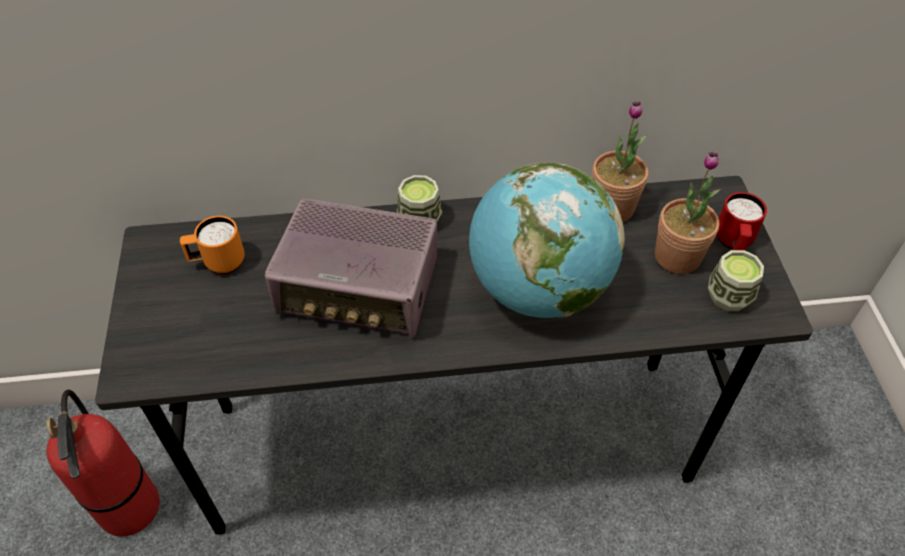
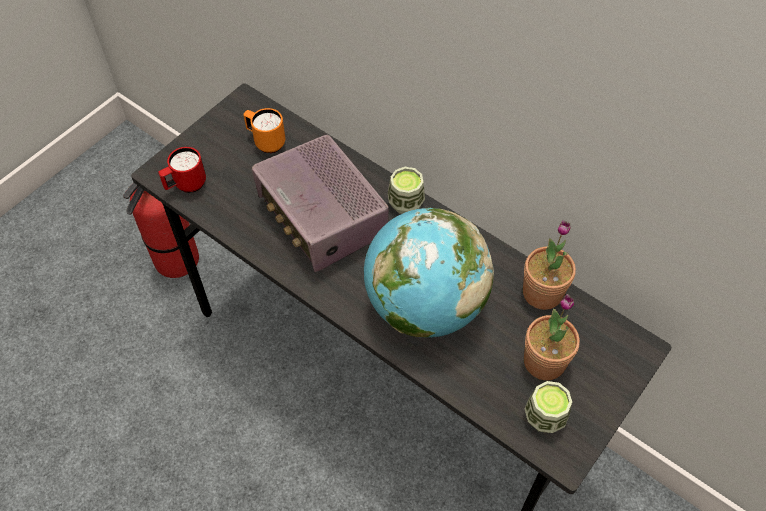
camera: 45 degrees right, 5 degrees up
red mug [716,192,767,251] -> red mug moved to [158,147,206,193]

